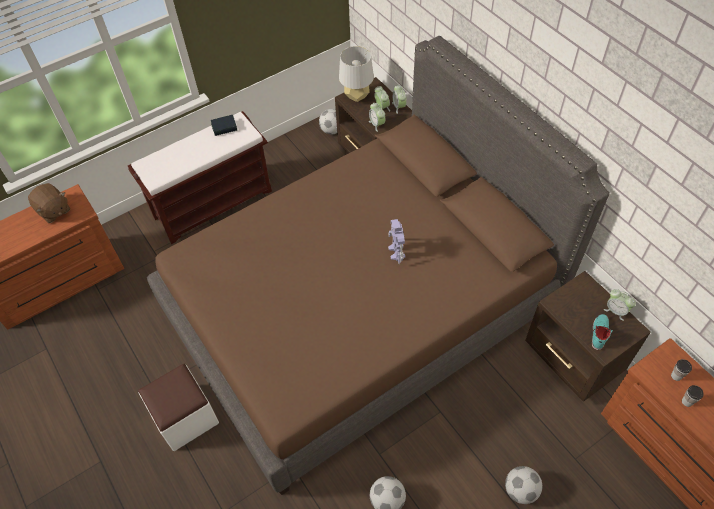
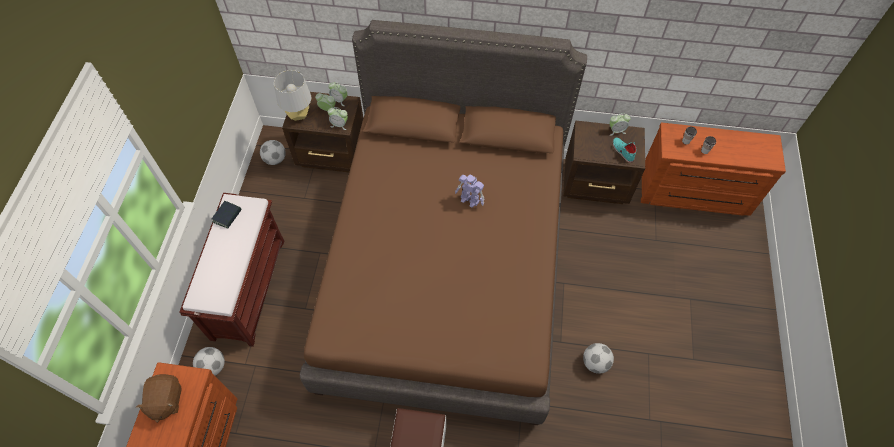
camera: 50 degrees left, 5 degrees up
brown plush toy [28,183,70,223] -> brown plush toy turned 90 degrees clockwise [136,374,182,423]
football [505,466,542,504] -> football moved to [193,347,225,376]

